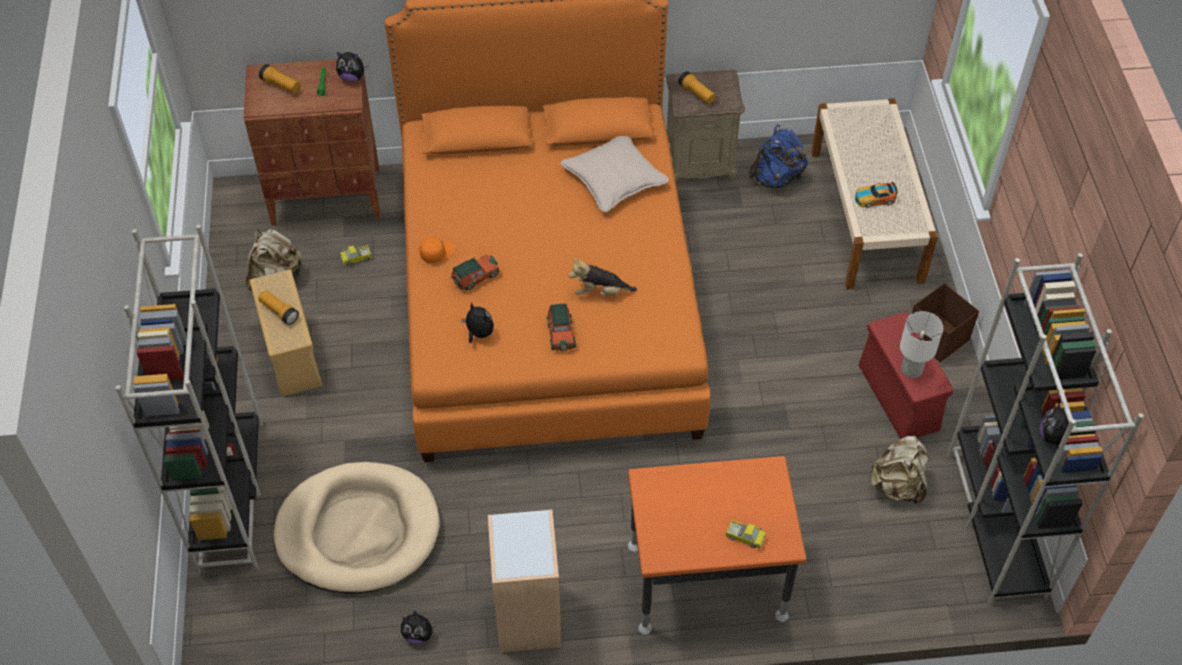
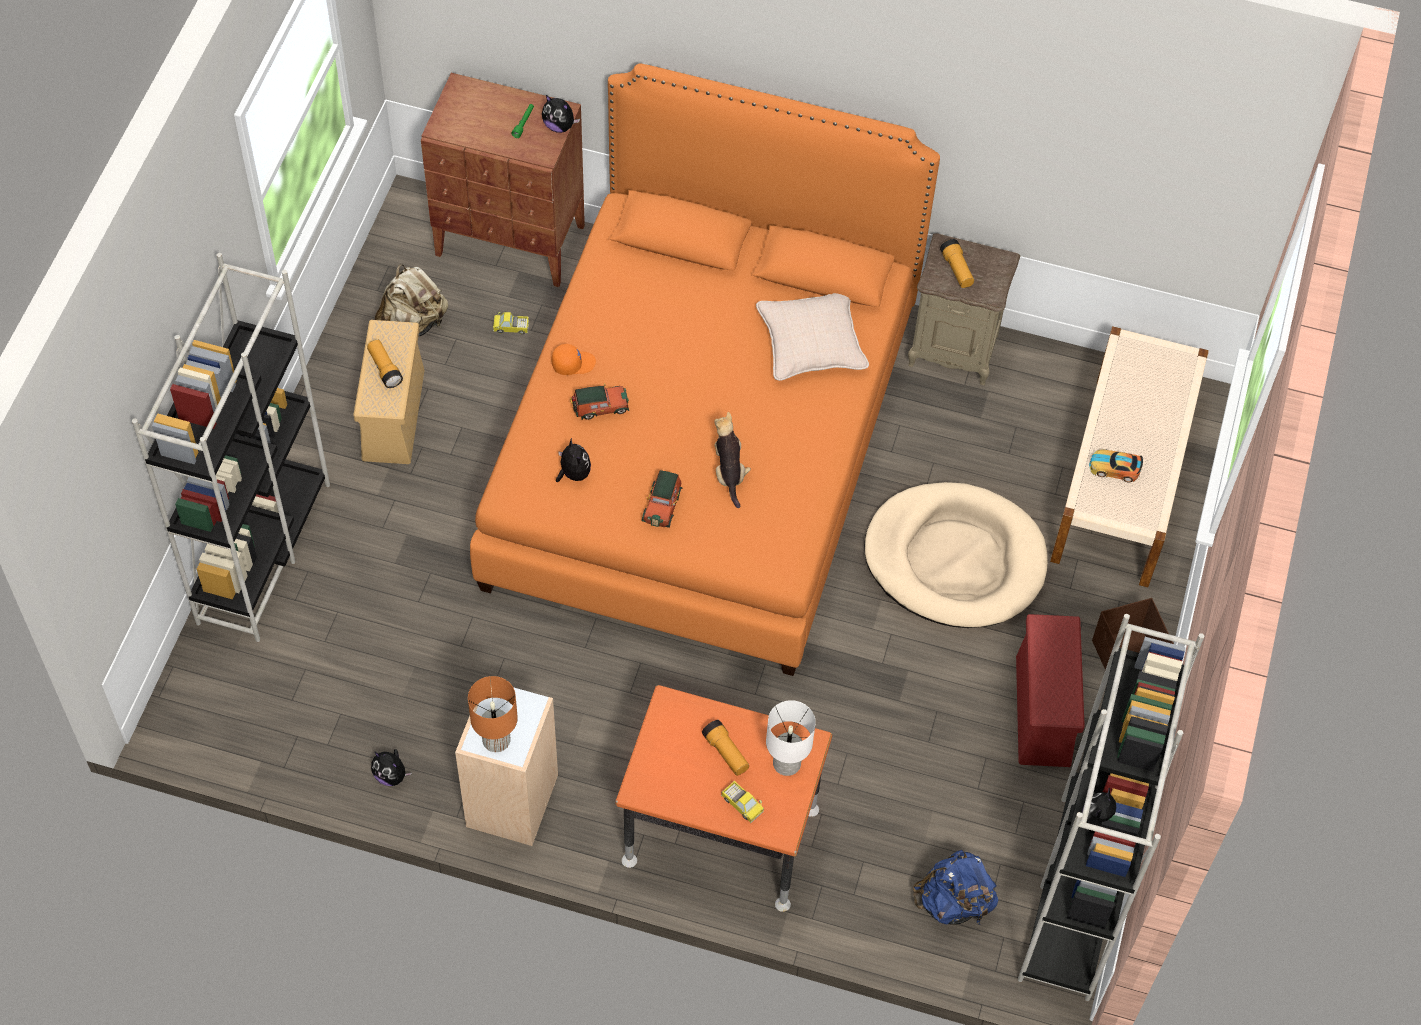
camera: 20 degrees right, 5 degrees up
flashlight [259,64,300,94] -> flashlight moved to [702,720,749,776]
beige dog bed [274,462,440,594] -> beige dog bed moved to [864,482,1048,628]
plush toy [568,258,637,295] -> plush toy turned 60 degrees clockwise [714,412,751,508]
blue backpack [749,125,808,188] -> blue backpack moved to [913,850,998,924]
beige backpack [869,436,929,504] -> none
white table lamp [900,311,943,378] -> white table lamp moved to [766,700,816,776]
none -> orange table lamp [468,676,518,752]

